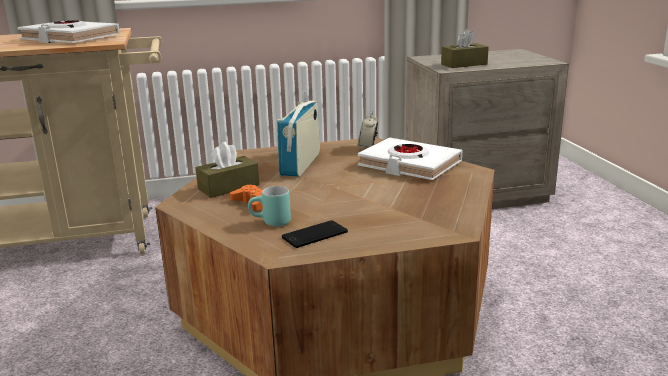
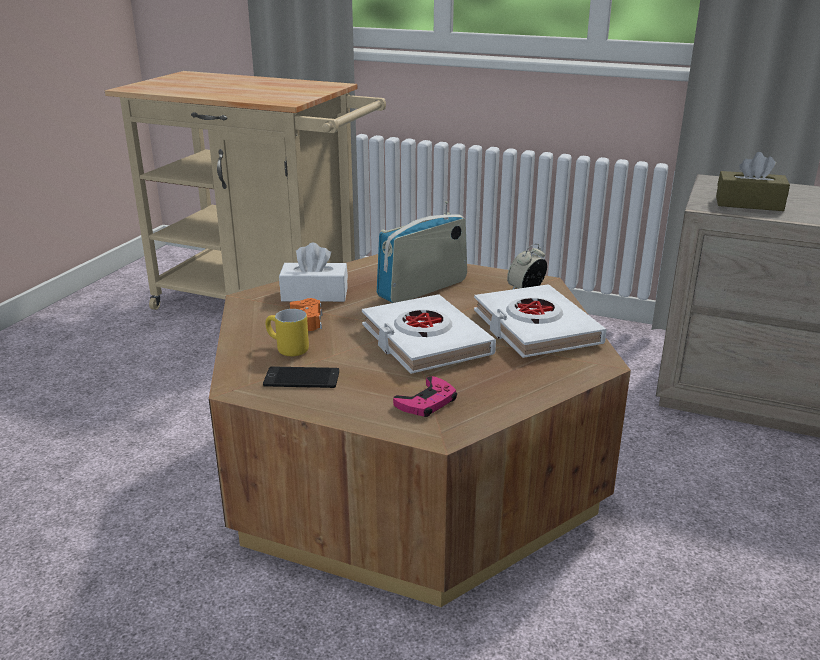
camera: 35 degrees right, 5 degrees up
white book [17,20,120,43] -> white book moved to [362,294,496,374]
brown tissue box [196,142,260,198] -> white tissue box [279,243,348,302]
turquoise mug [248,186,291,226] -> yellow mug [265,309,309,356]
none -> pink game controller [393,376,457,417]

